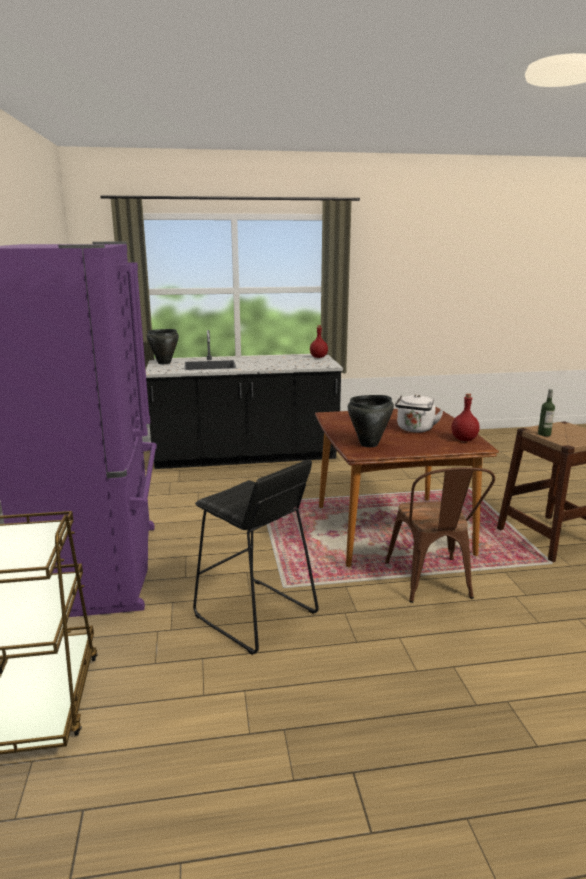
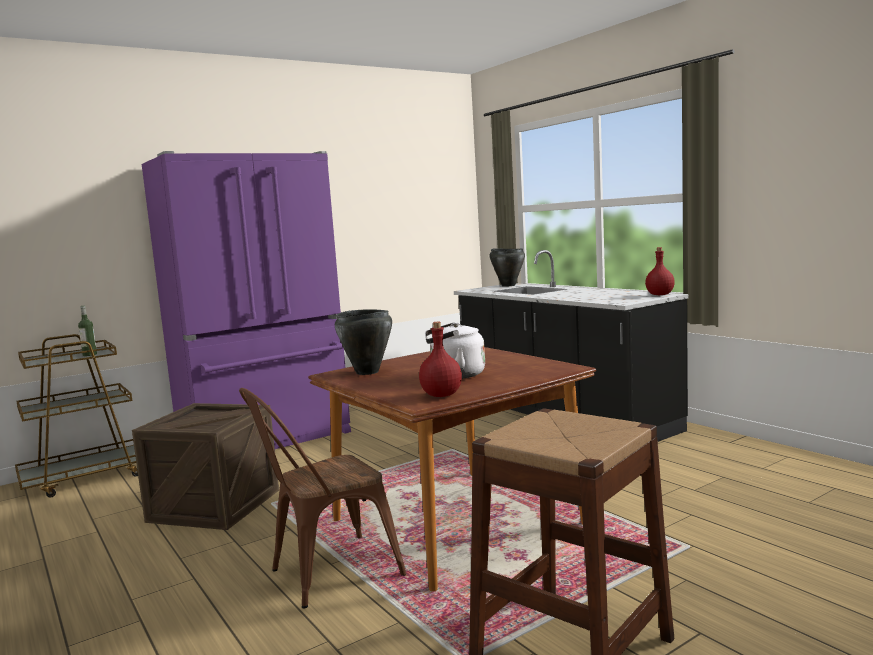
camera: 65 degrees right, 10 degrees down
black stool [193,460,319,655] -> crate [132,403,279,530]
bottle [538,389,555,436] -> bottle moved to [78,306,97,356]

